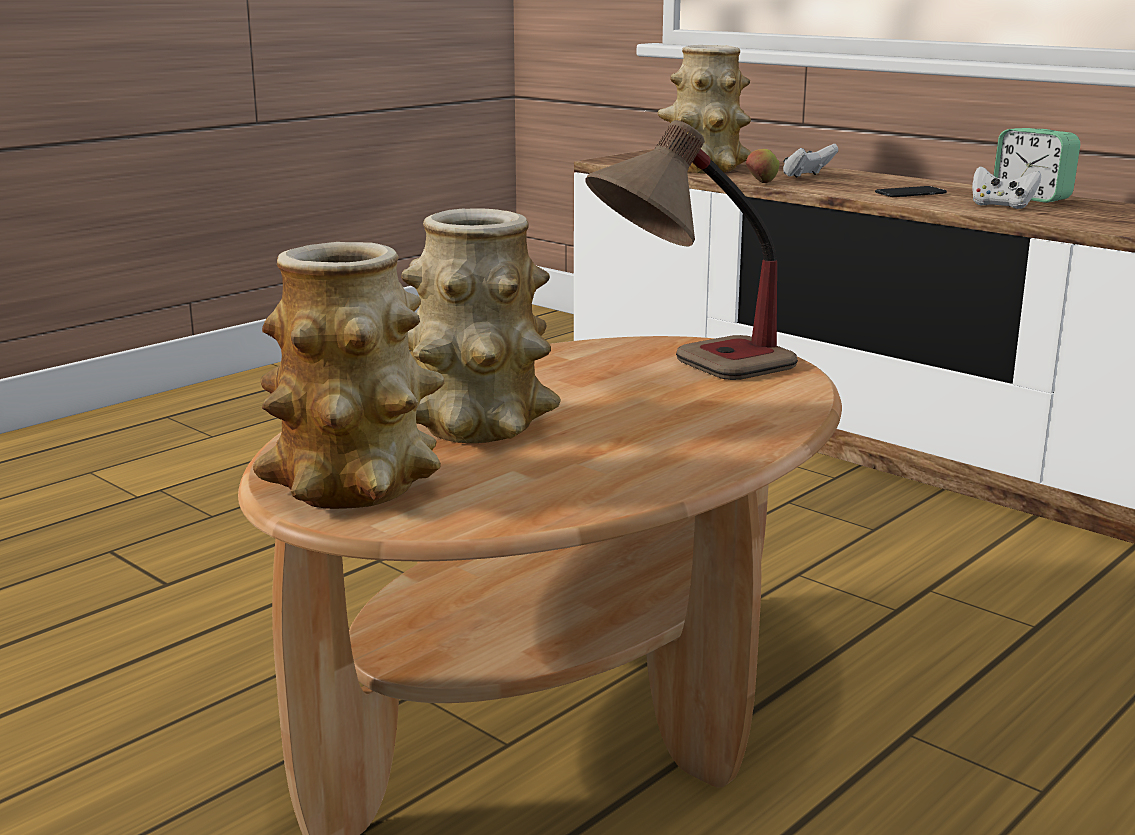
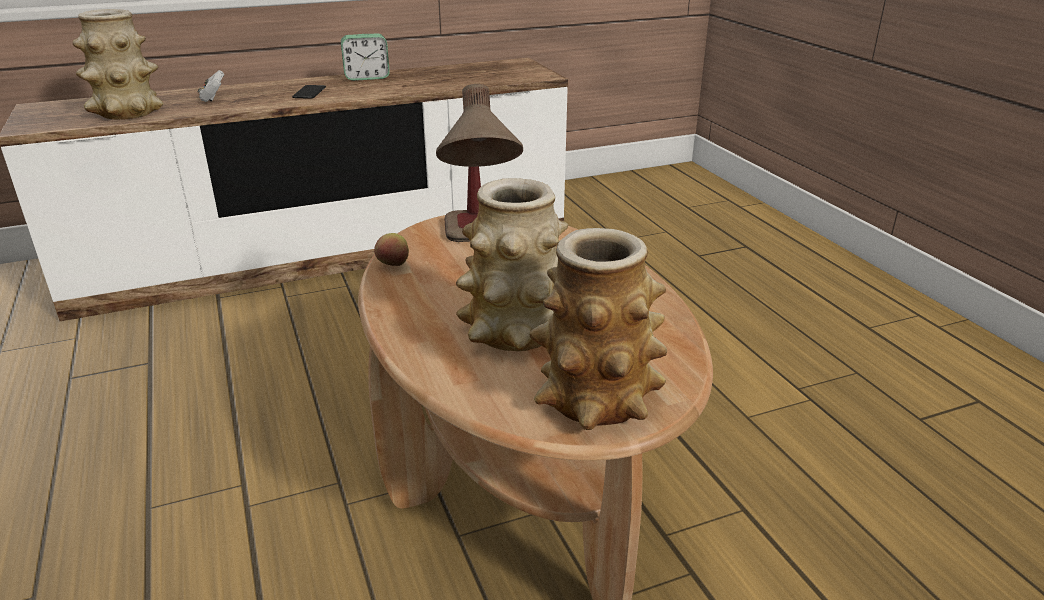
camera: 65 degrees left, 10 degrees up
apple [746,149,780,183] -> apple moved to [374,233,409,266]
white game controller [972,166,1041,209] -> none

